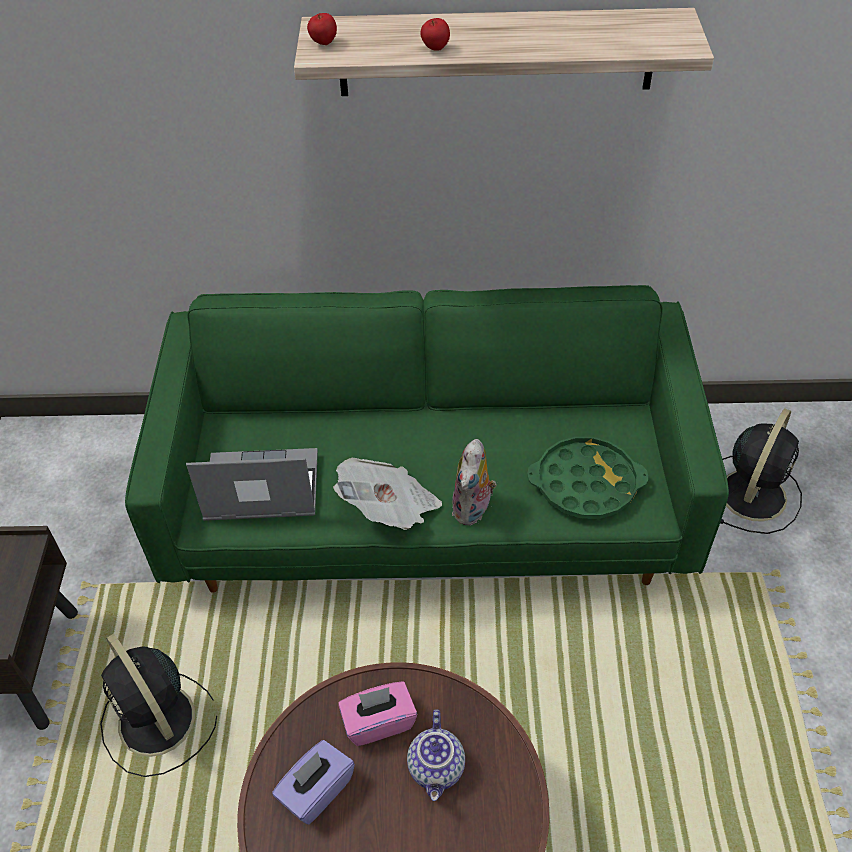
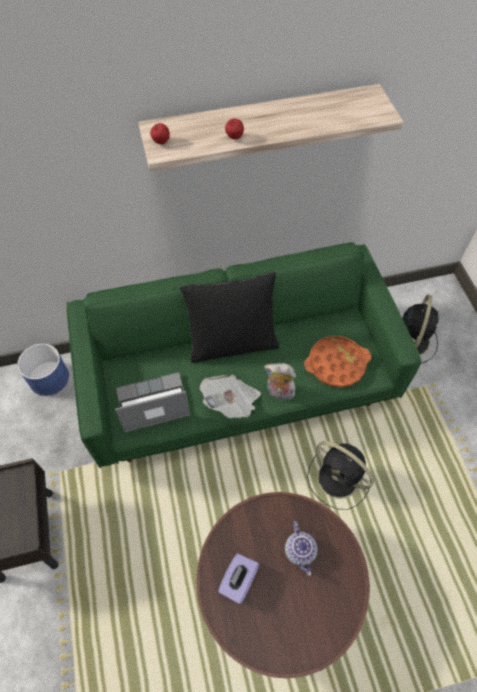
camera: 15 degrees left, 10 degrees up
black fan [100,634,217,777] -> black fan moved to [307,441,374,510]
pink tissue box [338,681,417,746] -> none
plush toy [452,439,497,526] -> plush toy turned 105 degrees clockwise [264,363,296,400]
green tray [527,437,648,519] -> orange tray [304,336,371,387]
none -> blue planter [17,343,69,396]
none -> black pillow [179,272,279,363]

